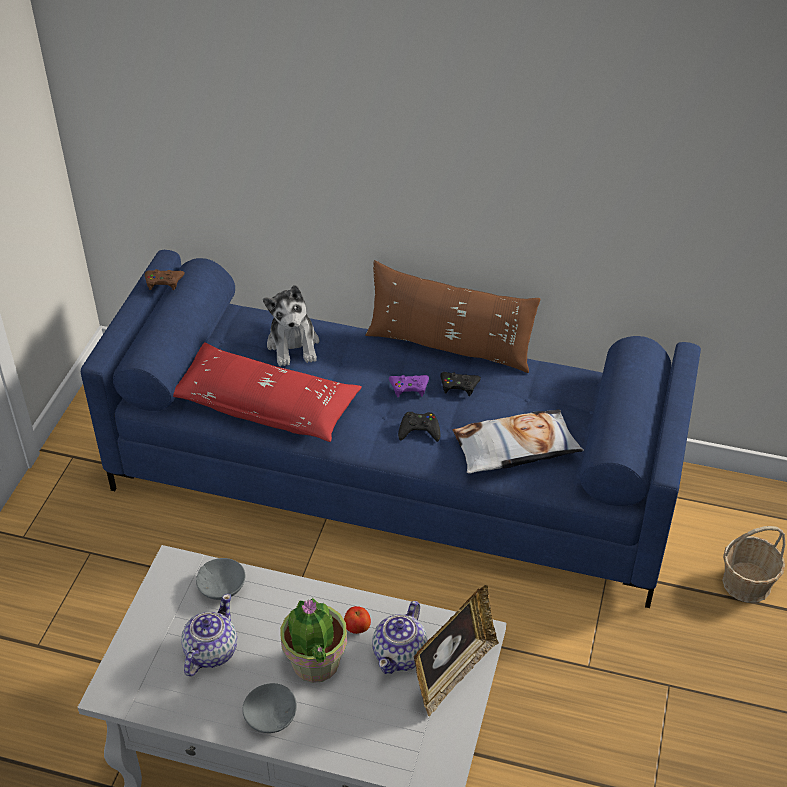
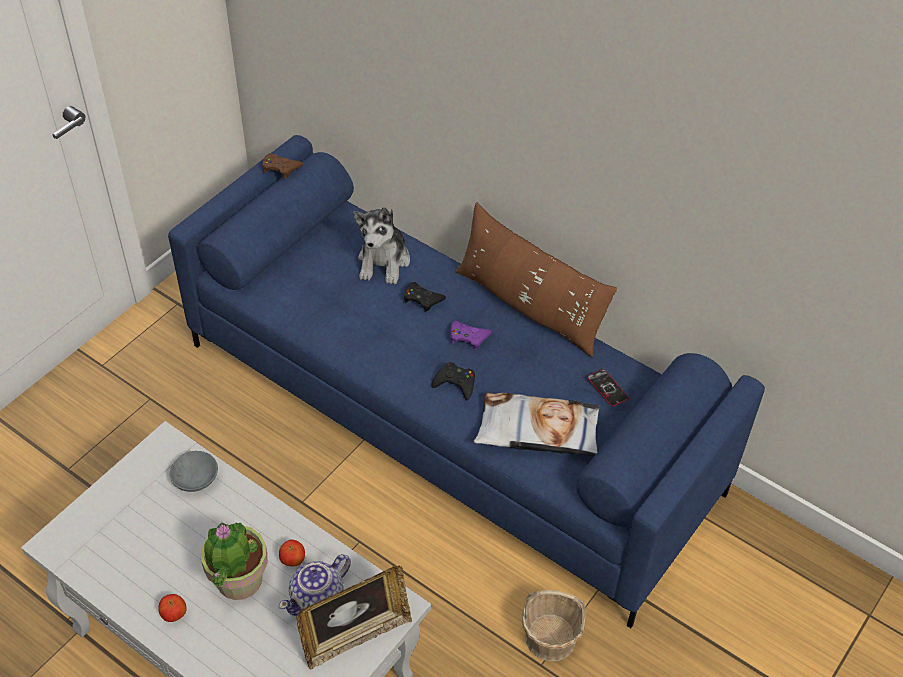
camera: 20 degrees right, 5 degrees up
red pillow [173,342,362,442] -> none
teapot [181,594,237,676] -> none
grey bowl [242,683,297,733] -> apple [158,594,187,622]
black game controller [441,372,481,396] -> black game controller moved to [404,282,446,312]
basket [723,526,785,603] -> basket moved to [522,590,586,662]
none -> phone [587,369,629,407]

